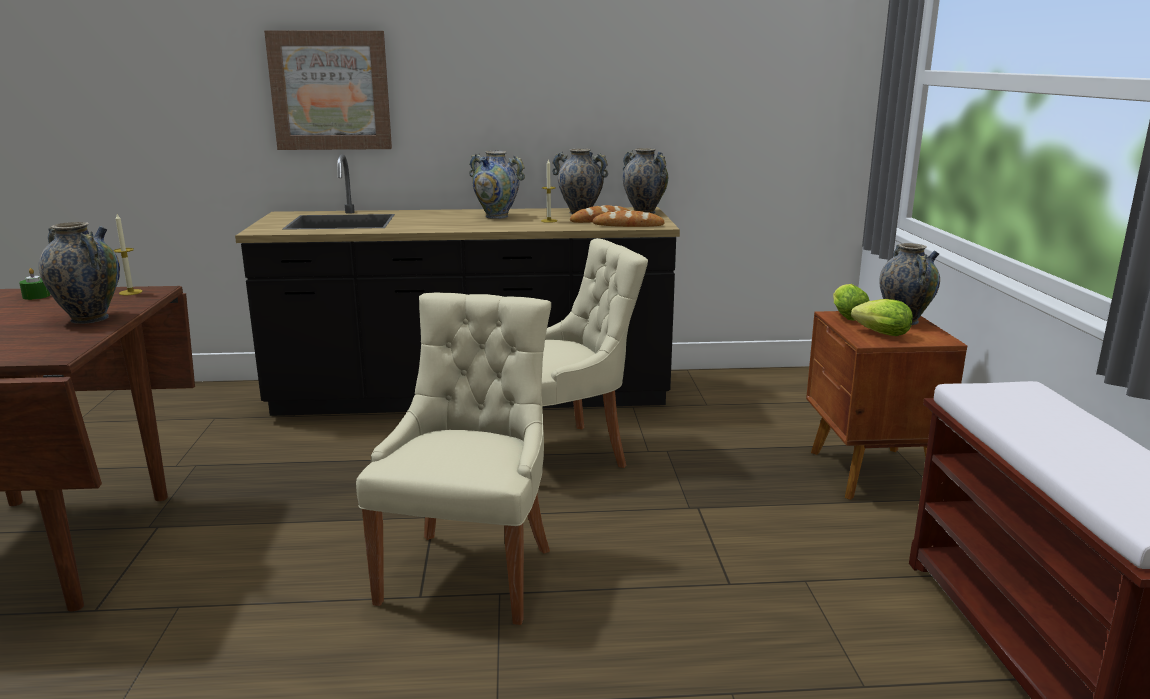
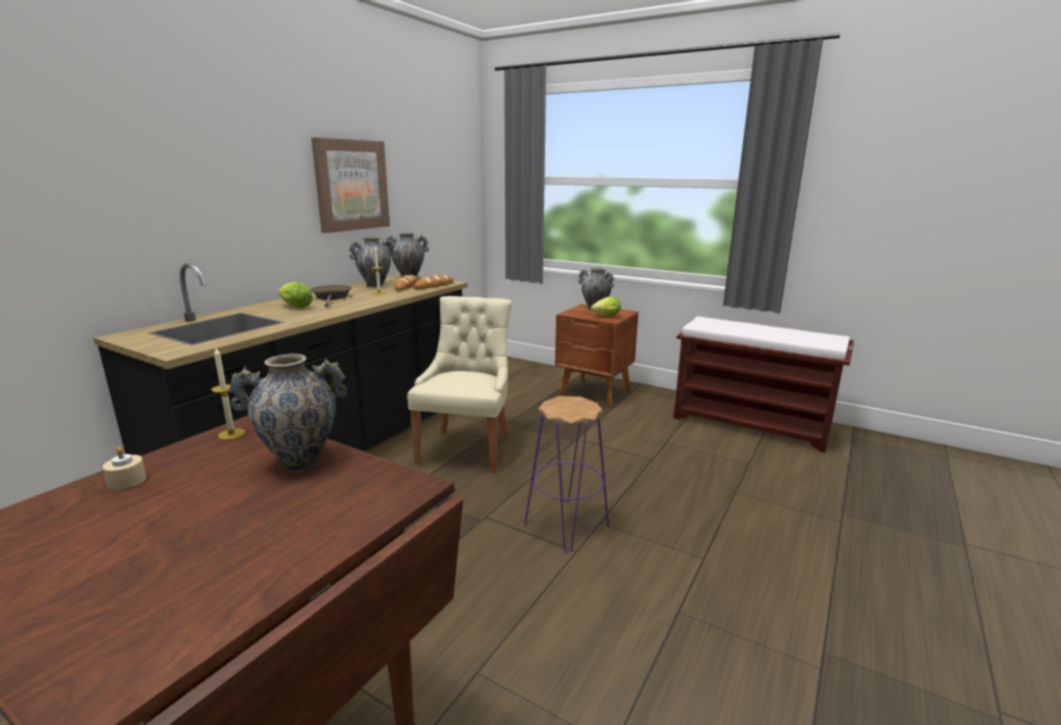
camera: 55 degrees left, 0 degrees up
green candle [19,268,50,300] -> beige candle [103,447,146,490]
picture [264,30,392,150] -> picture moved to [311,137,390,233]
beige chair [356,293,551,625] -> purple stool [524,396,609,552]
vase [469,151,525,219] -> brown frying pan [311,285,352,307]
lettuce [833,284,870,321] -> lettuce moved to [278,282,313,308]

